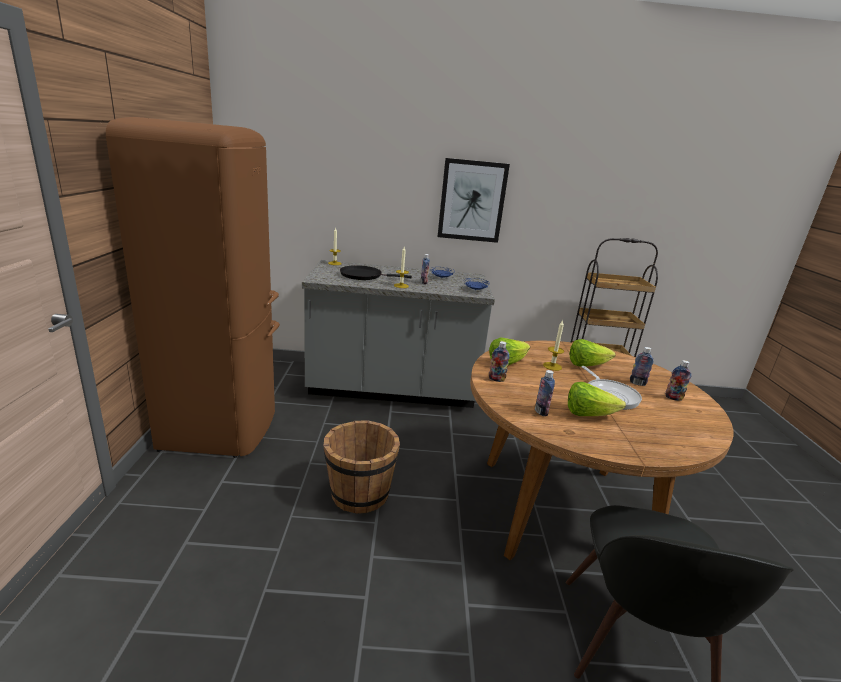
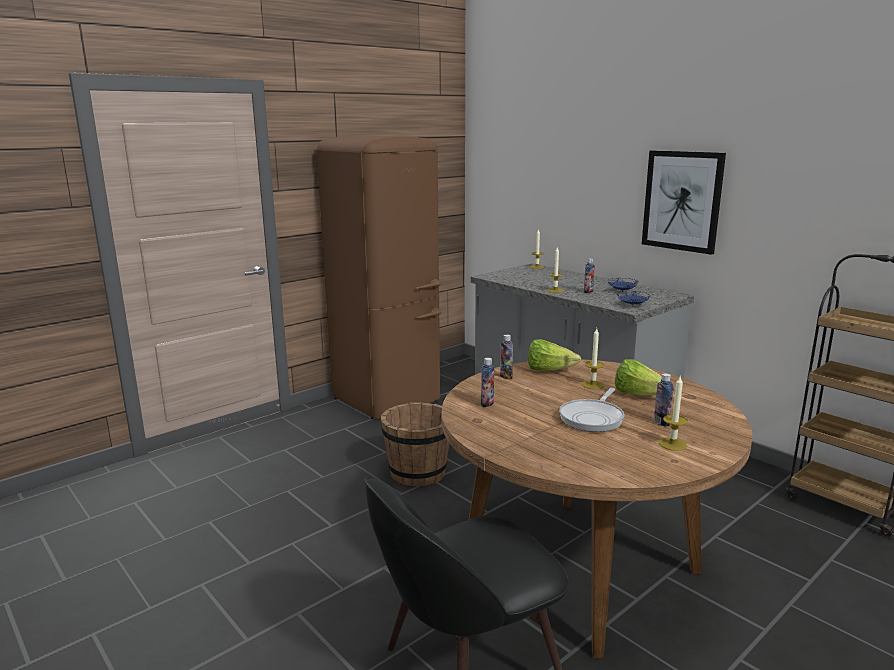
camera: 50 degrees right, 5 degrees down
black frying pan [340,265,412,280] -> none
lettuce [568,382,626,416] -> none
bottle [665,360,692,401] -> candle [659,375,688,451]

